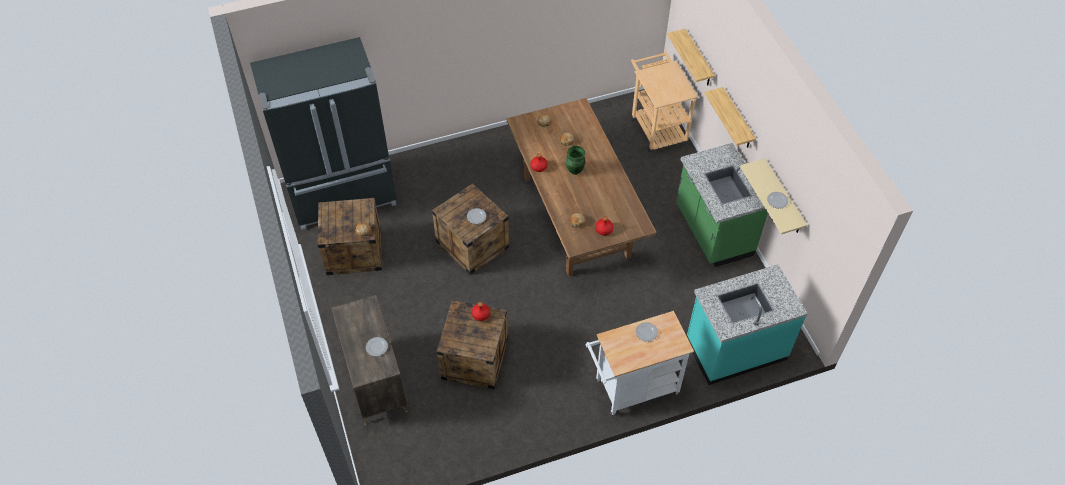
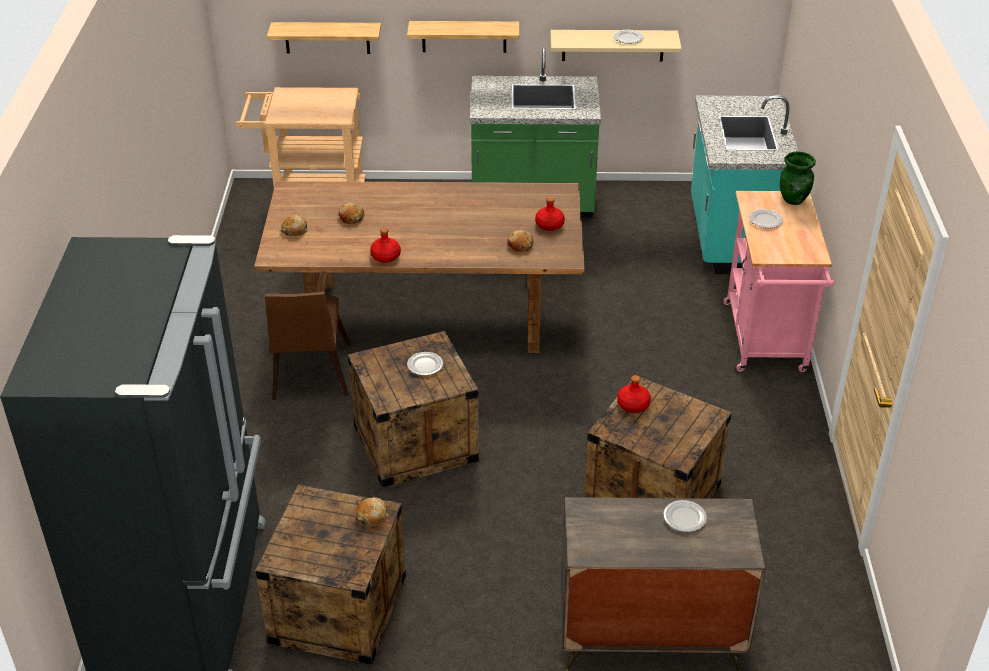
camera: 70 degrees left, 15 degrees down
green vase [566,146,585,175] -> green vase moved to [780,151,816,205]
white cart [586,311,694,415] -> pink cart [723,191,834,372]
none -> brown chair [265,292,351,400]

